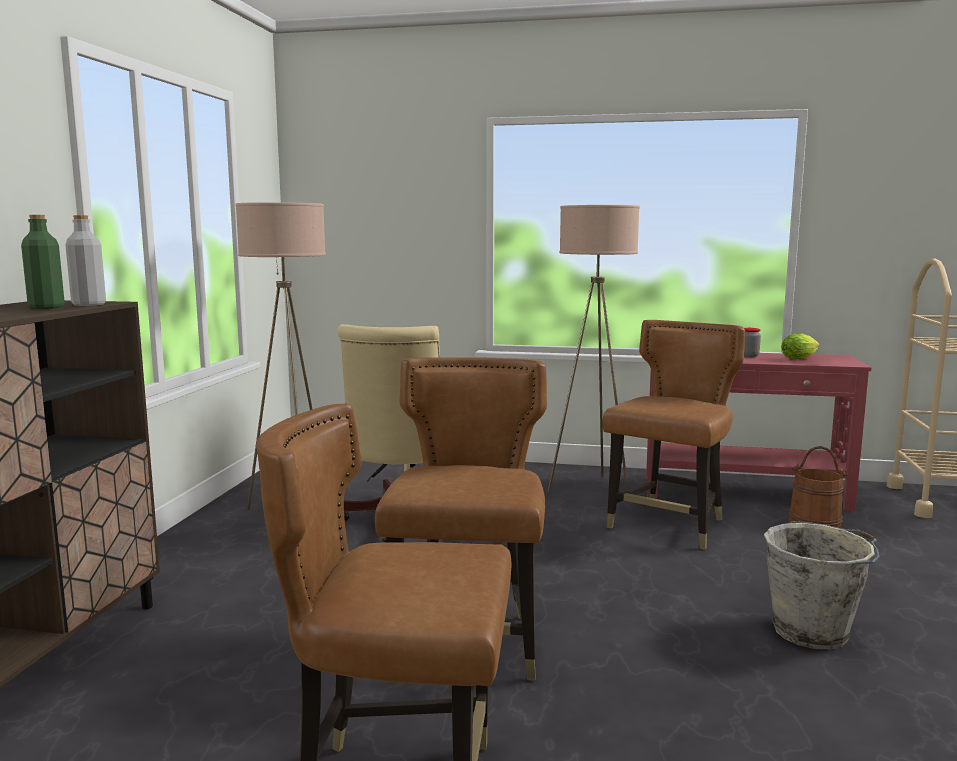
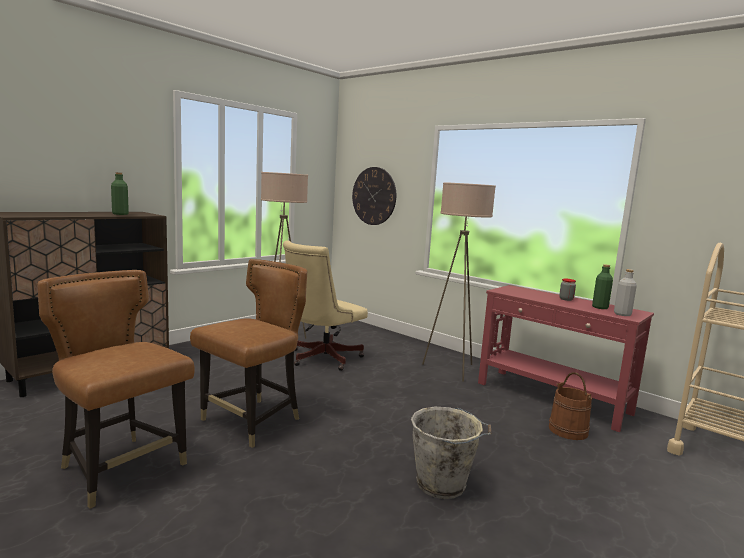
camera: 30 degrees right, 0 degrees up
grey bottle [65,215,106,306] -> grey bottle moved to [614,269,637,316]
brown chair [603,320,745,550] -> none
lettuce [781,334,820,360] -> green bottle [592,264,613,309]
none -> wall clock [352,167,396,225]

